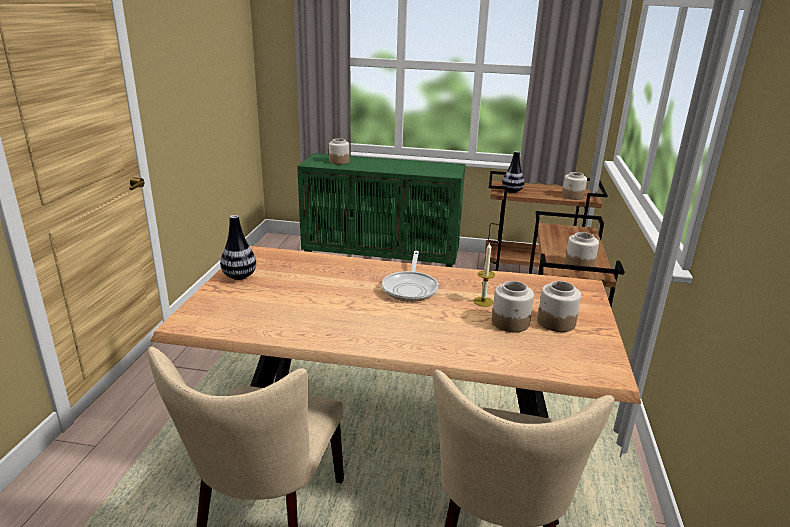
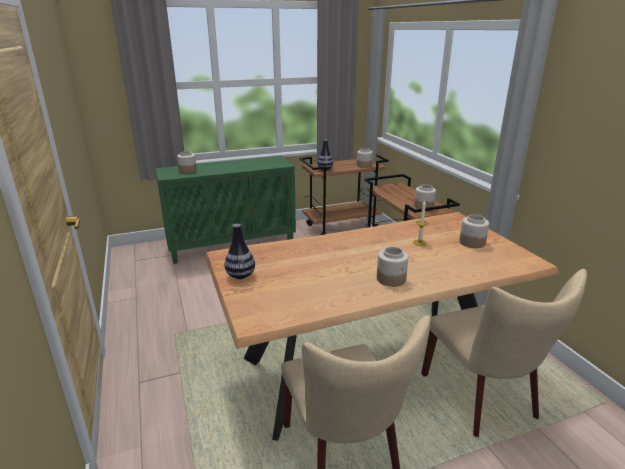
camera: 30 degrees left, 0 degrees up
frying pan [382,251,438,302] -> none
jar [492,281,534,332] -> jar moved to [377,247,408,287]

